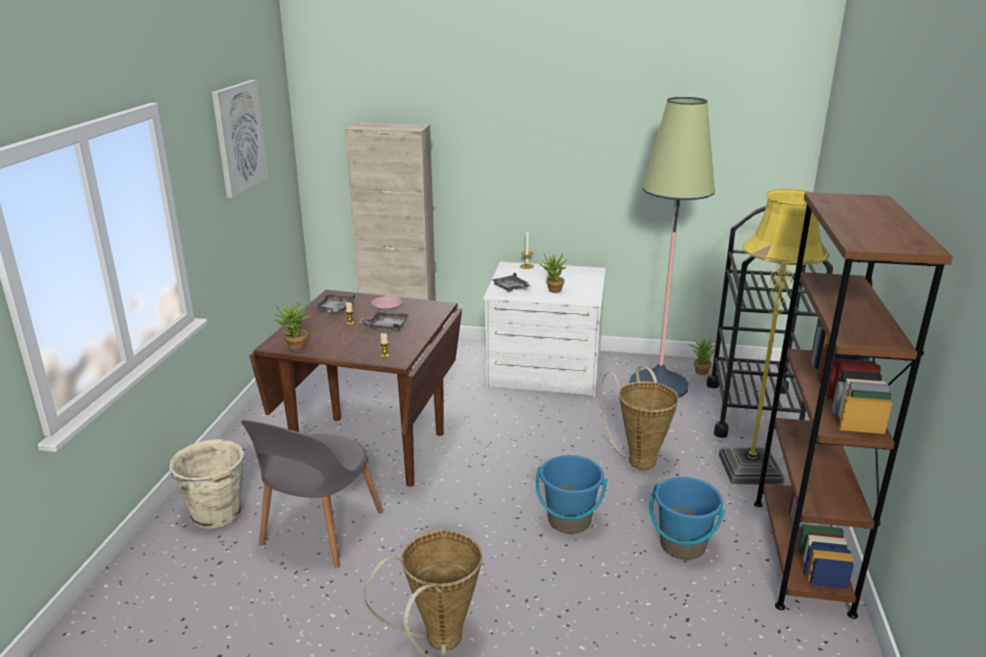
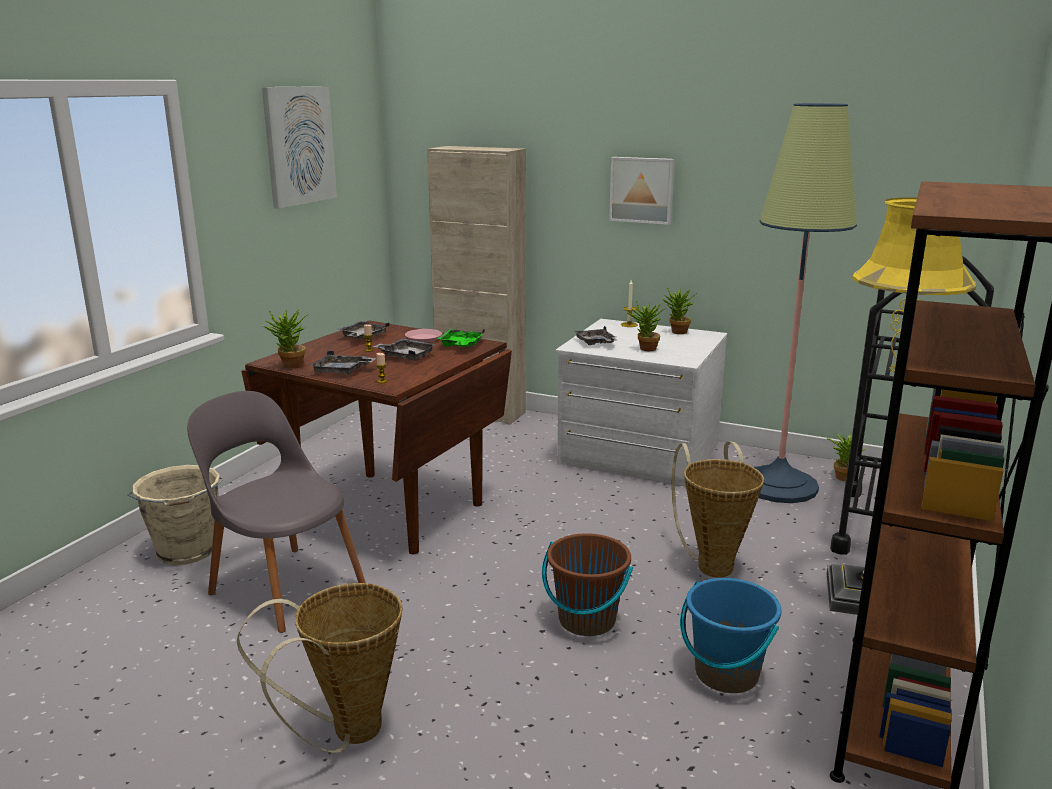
camera: 15 degrees right, 5 degrees down
grey chair [241,420,383,568] -> grey chair turned 90 degrees clockwise [187,391,366,633]
blue bucket [536,455,607,534] -> brown bucket [542,533,633,636]
none -> grey tray [310,350,376,375]
none -> green tray [437,329,485,347]
none -> picture [609,157,675,225]
none -> potted plant [663,287,697,334]

